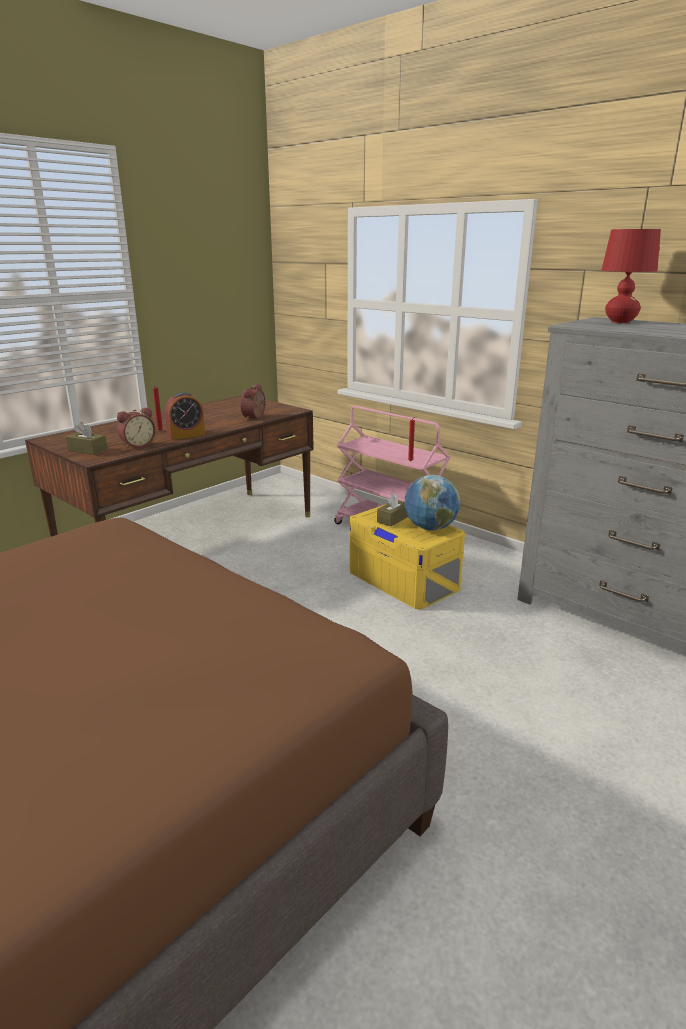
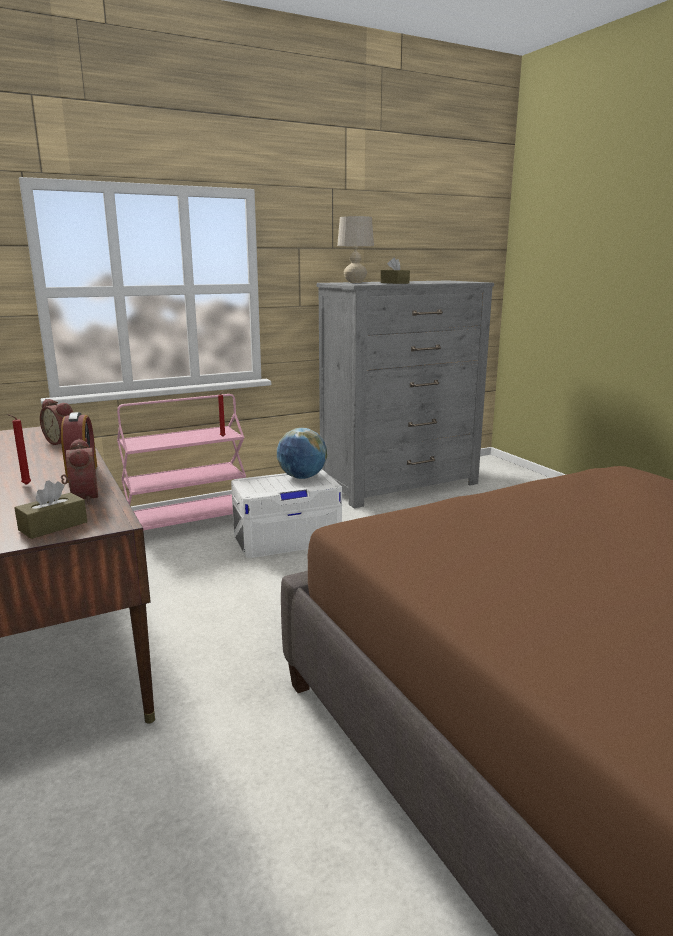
camera: 70 degrees left, 5 degrees down
yellow storage box [350,504,465,610] -> white storage box [231,470,342,558]
brown tissue box [377,493,408,526] -> brown tissue box moved to [381,257,410,284]
red table lamp [602,229,661,323] -> beige table lamp [337,216,374,283]

